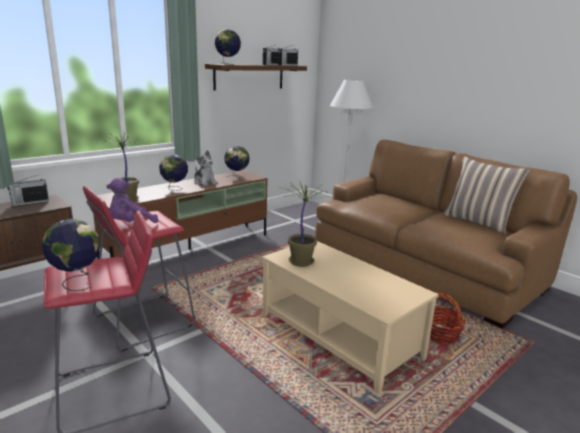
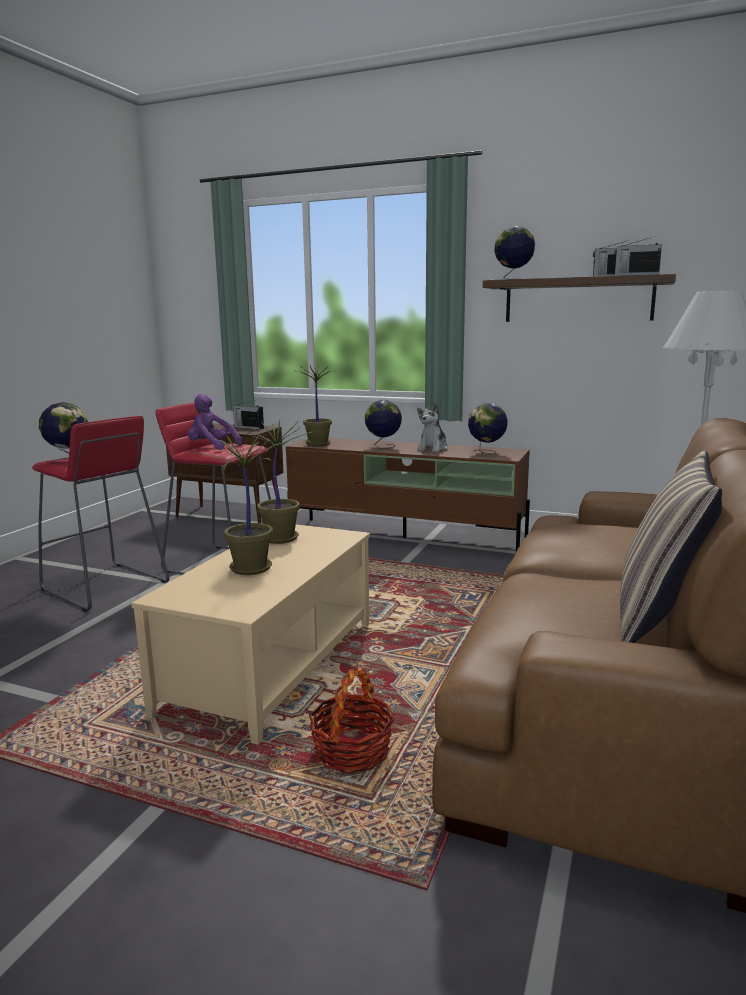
camera: 65 degrees right, 5 degrees down
none -> potted plant [197,434,286,575]

